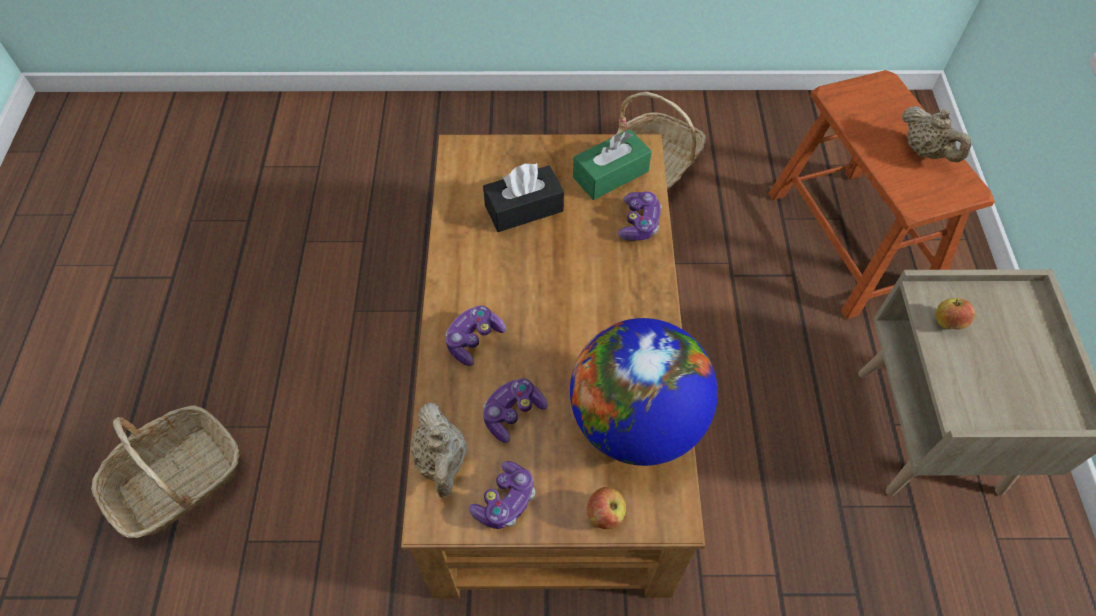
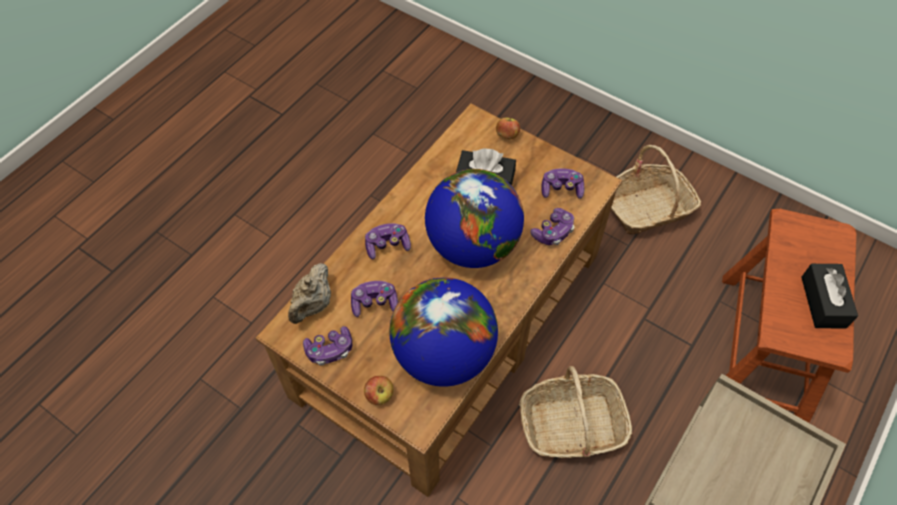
camera: 35 degrees right, 0 degrees up
basket [91,405,240,538] -> basket moved to [519,366,632,458]
green tissue box [573,129,652,200] -> game controller [542,168,584,199]
beige teapot [902,106,972,162] -> black tissue box [801,264,858,329]
apple [936,298,975,330] -> apple moved to [496,117,520,139]
none -> globe [425,169,524,268]

